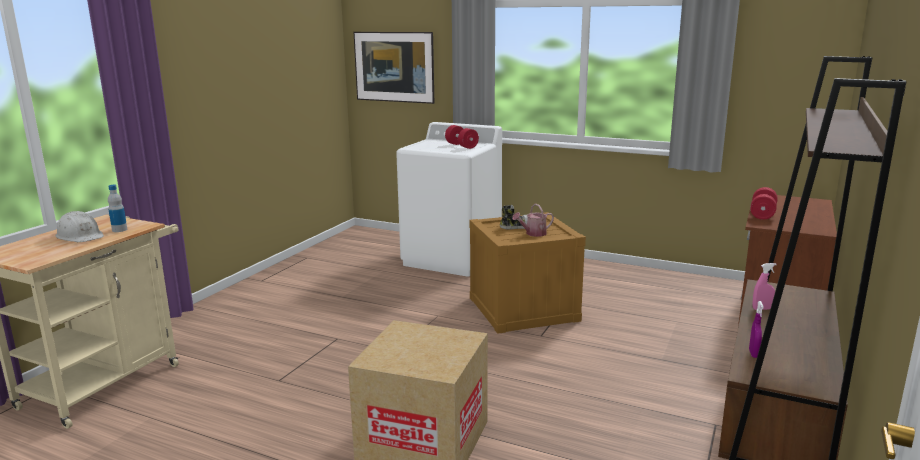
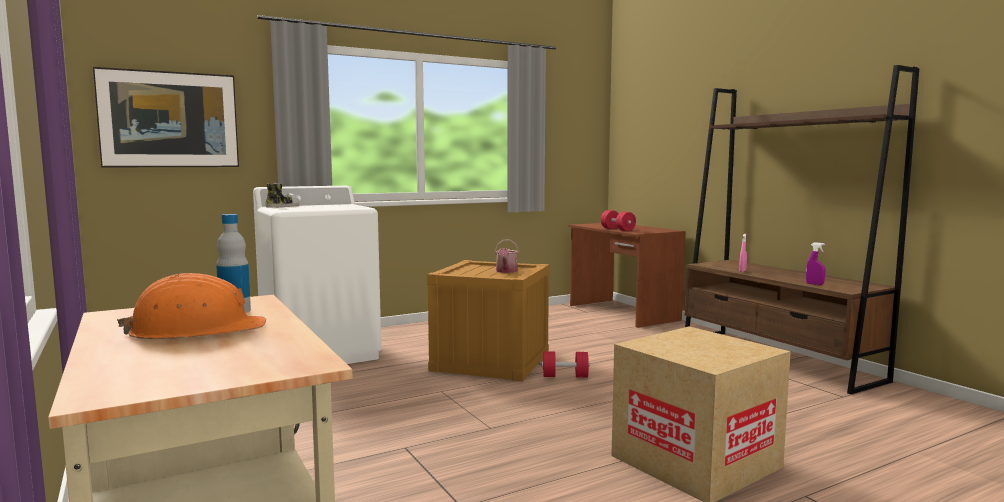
camera: 55 degrees left, 10 degrees down
white hard hat [55,211,104,242] -> orange hard hat [116,273,266,339]
red dumbbell [445,125,479,149] -> red dumbbell moved to [542,351,590,378]
shoe [500,205,528,229] -> shoe moved to [265,183,299,208]

